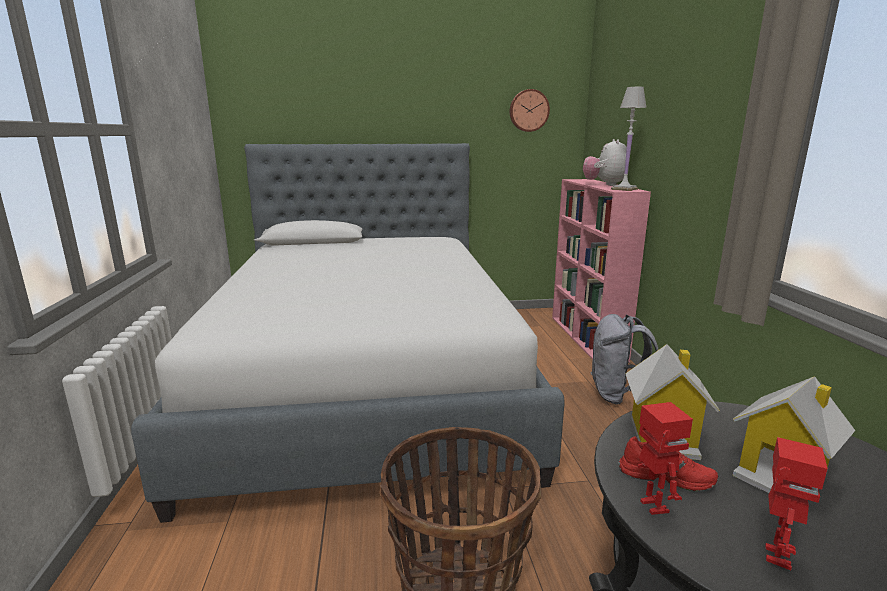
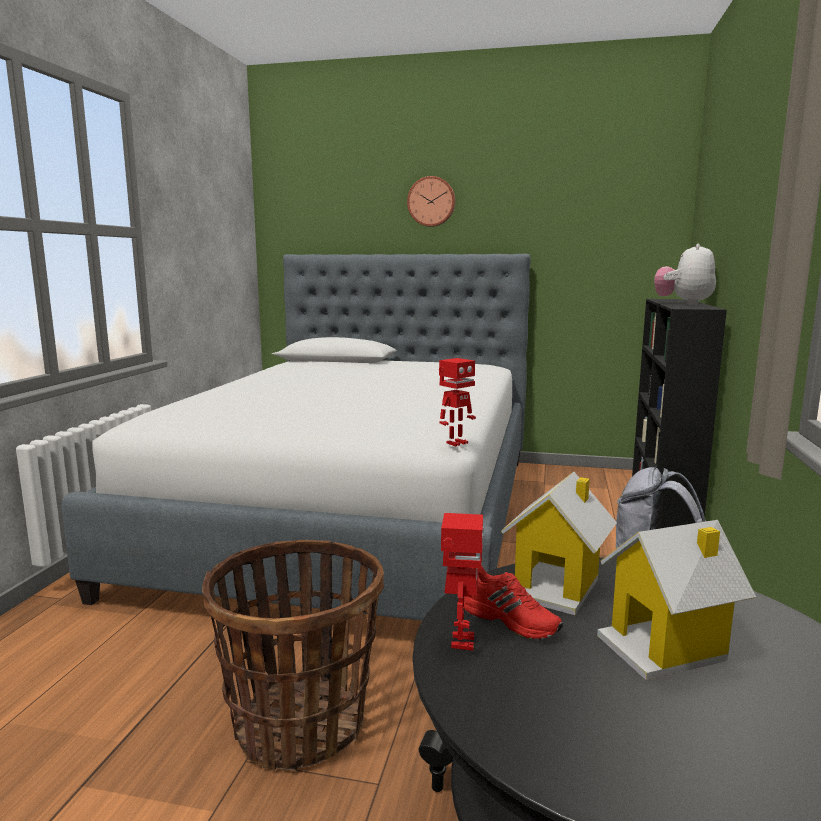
camera: 20 degrees right, 5 degrees down
wall clock [509,89,550,132] -> wall clock moved to [407,176,455,227]
pink bookcase [552,179,651,362] -> black bookcase [632,299,727,528]
white table lamp [611,87,646,191] -> none
toy robot [765,437,828,571] -> toy robot moved to [439,358,476,447]

